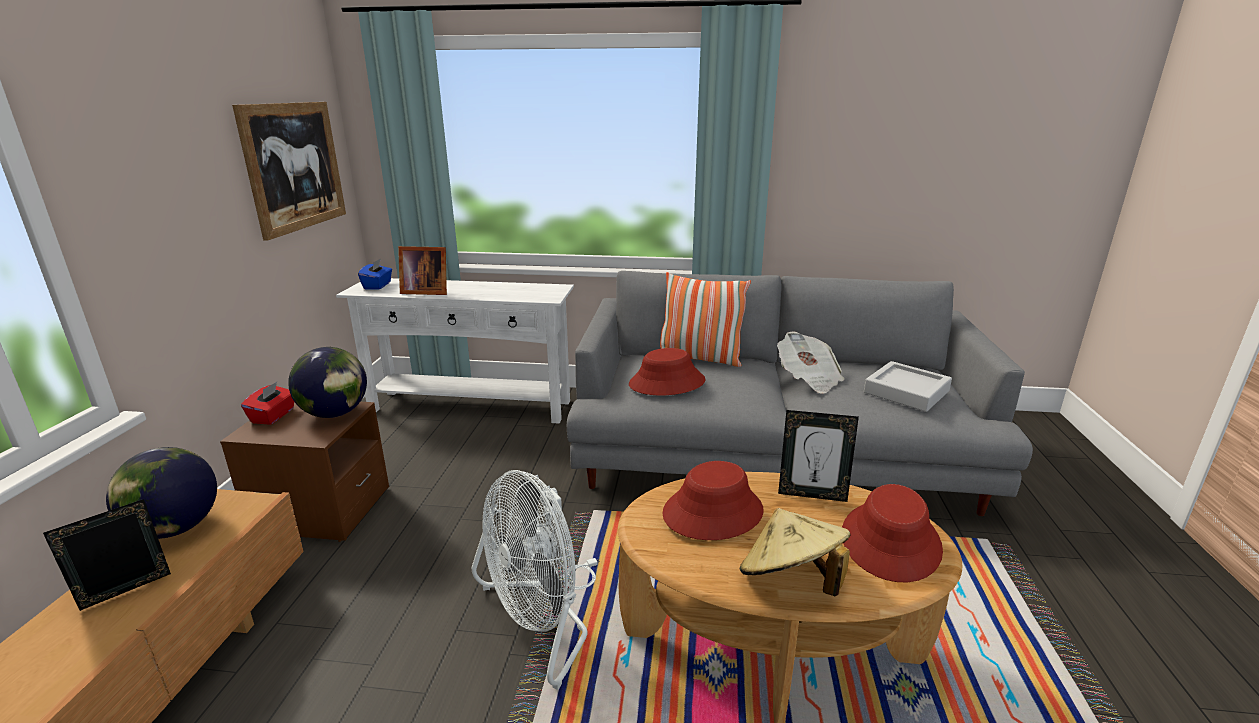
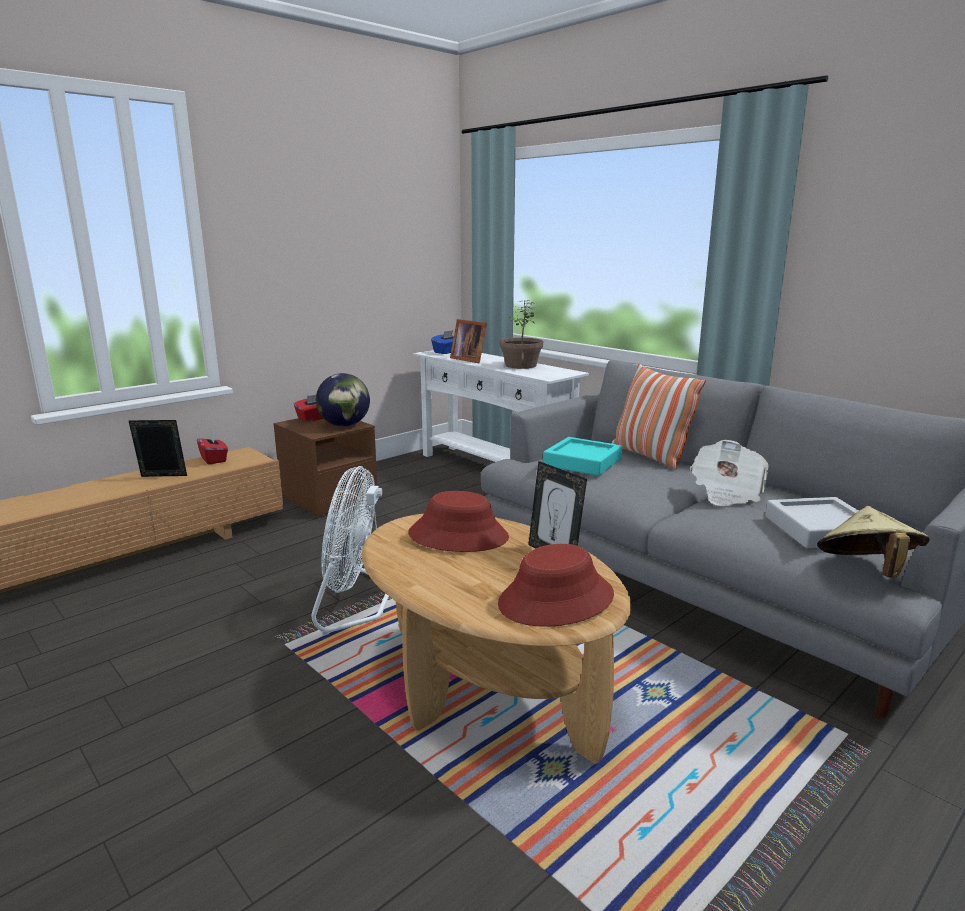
camera: 40 degrees right, 5 degrees down
globe [106,447,217,539] -> red tissue box [197,431,228,464]
picture [232,102,346,241] -> none
red hat [629,348,706,395] -> turquoise tray [543,437,622,476]
beige hat [740,508,850,597] -> beige hat moved to [817,506,930,578]
none -> potted plant [500,300,543,369]

